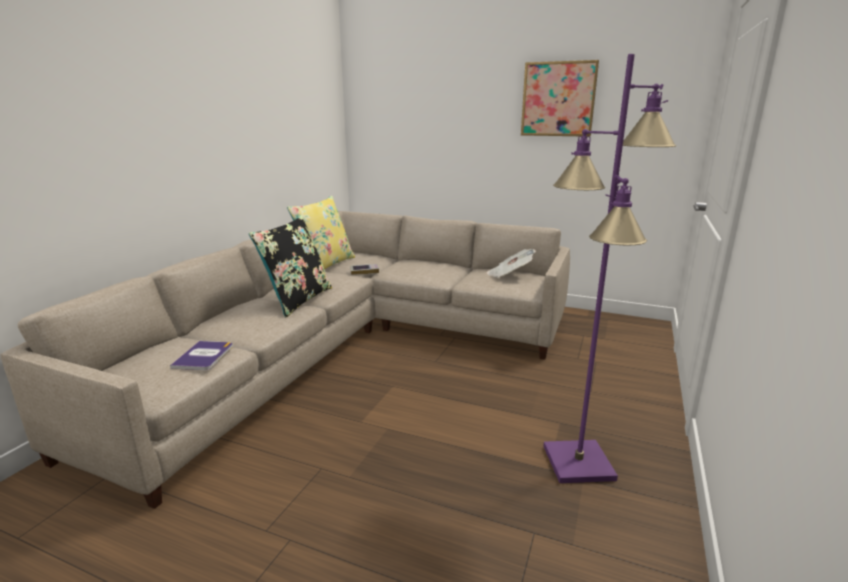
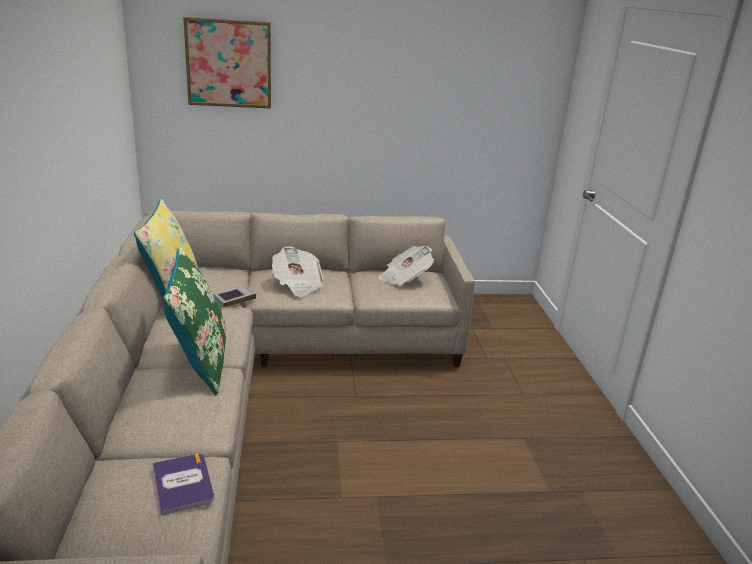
camera: 30 degrees left, 5 degrees up
black pillow [249,215,332,318] -> green pillow [163,248,226,395]
picture [521,60,599,137] -> picture moved to [183,17,271,109]
purple floor lamp [543,54,676,483] -> none
none -> newspaper [272,246,324,297]

